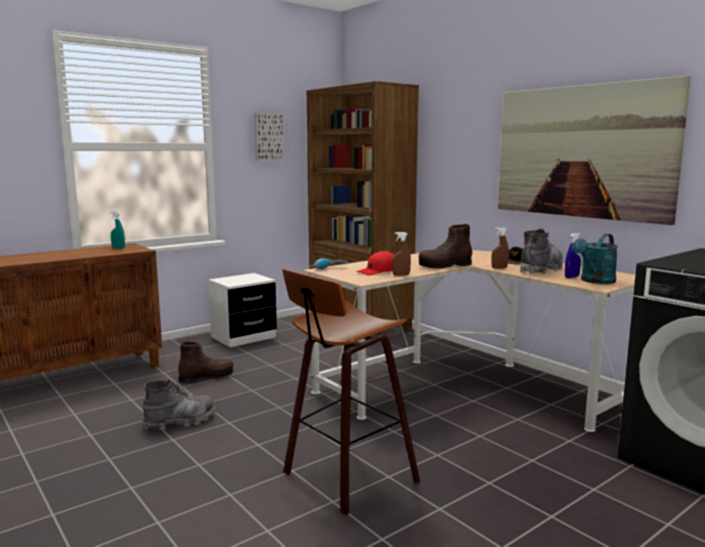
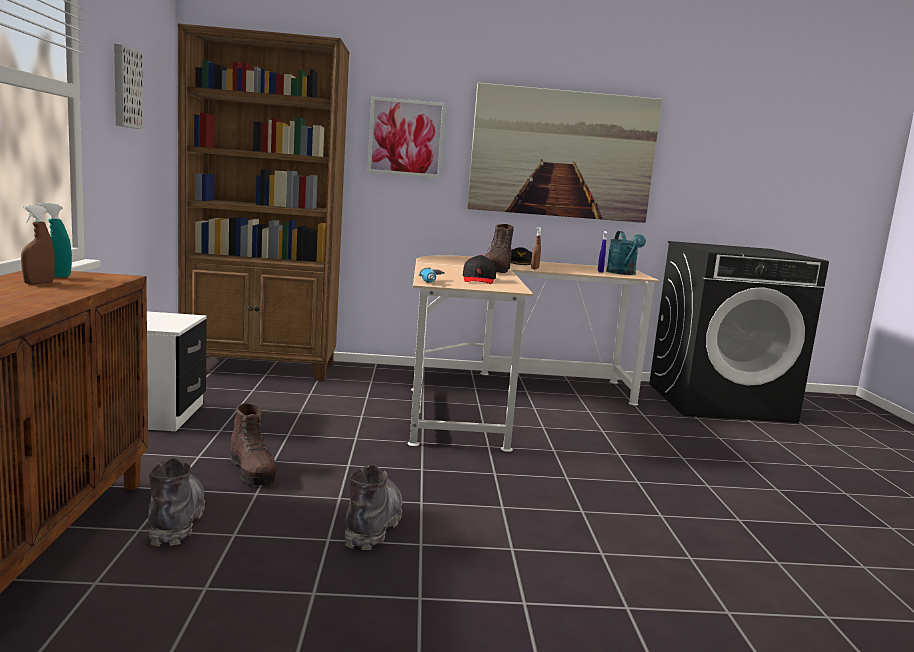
camera: 55 degrees left, 0 degrees up
brown boot [178,342,233,383] -> brown boot turned 135 degrees clockwise [231,403,277,485]
stool [282,269,420,515] -> none
red cap [356,250,394,275] -> black cap [463,255,496,284]
brown spray bottle [392,232,411,276] -> brown spray bottle moved to [21,206,55,284]
grey boot [520,228,563,274] -> grey boot moved to [148,458,205,547]
none -> picture [368,97,446,178]

